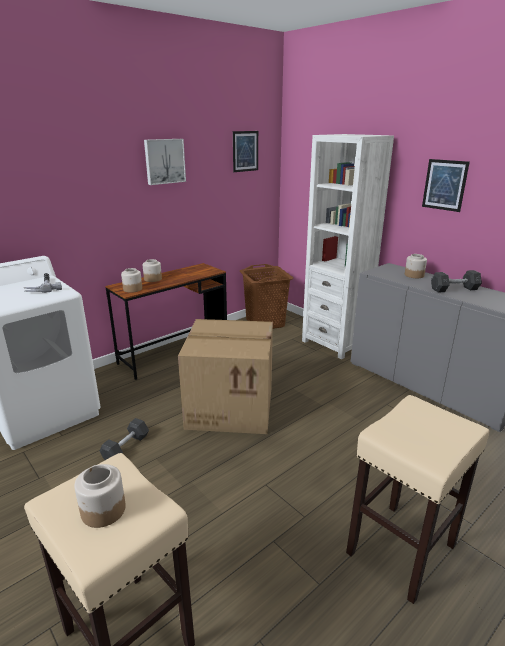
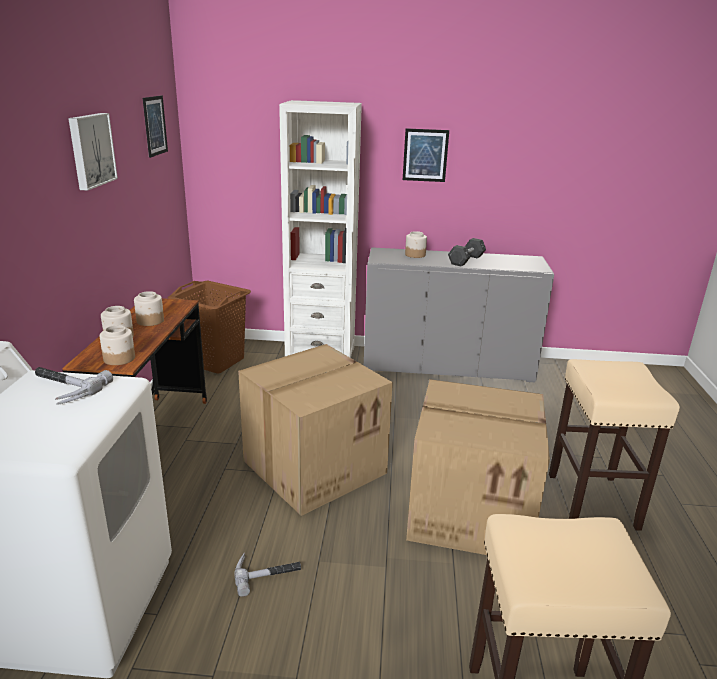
camera: 45 degrees left, 0 degrees up
jar [74,464,126,528] -> jar moved to [134,291,164,326]
grey dumbbell [99,418,149,460] -> hammer [234,553,301,597]
none -> cardboard box [406,379,550,555]

